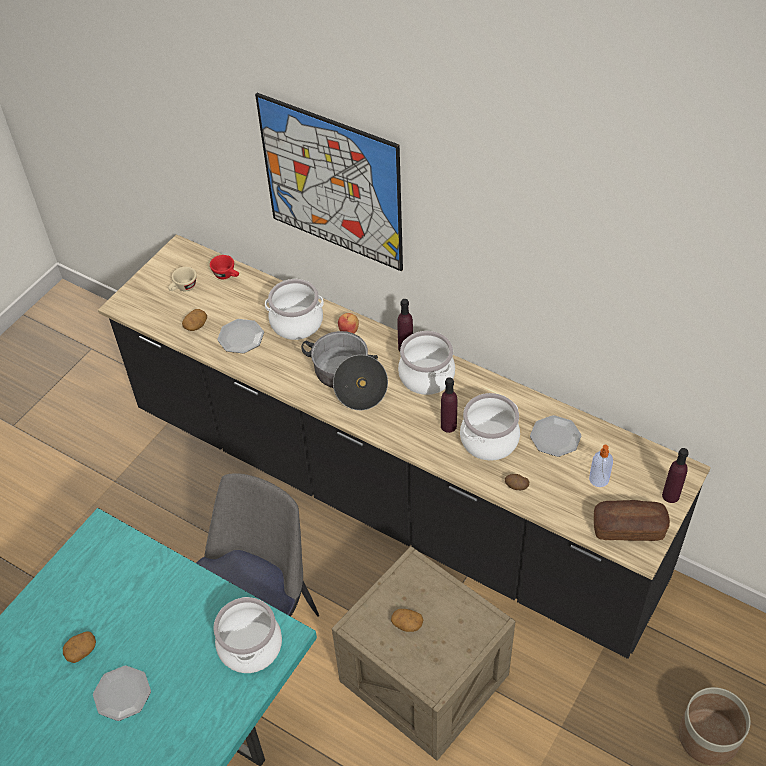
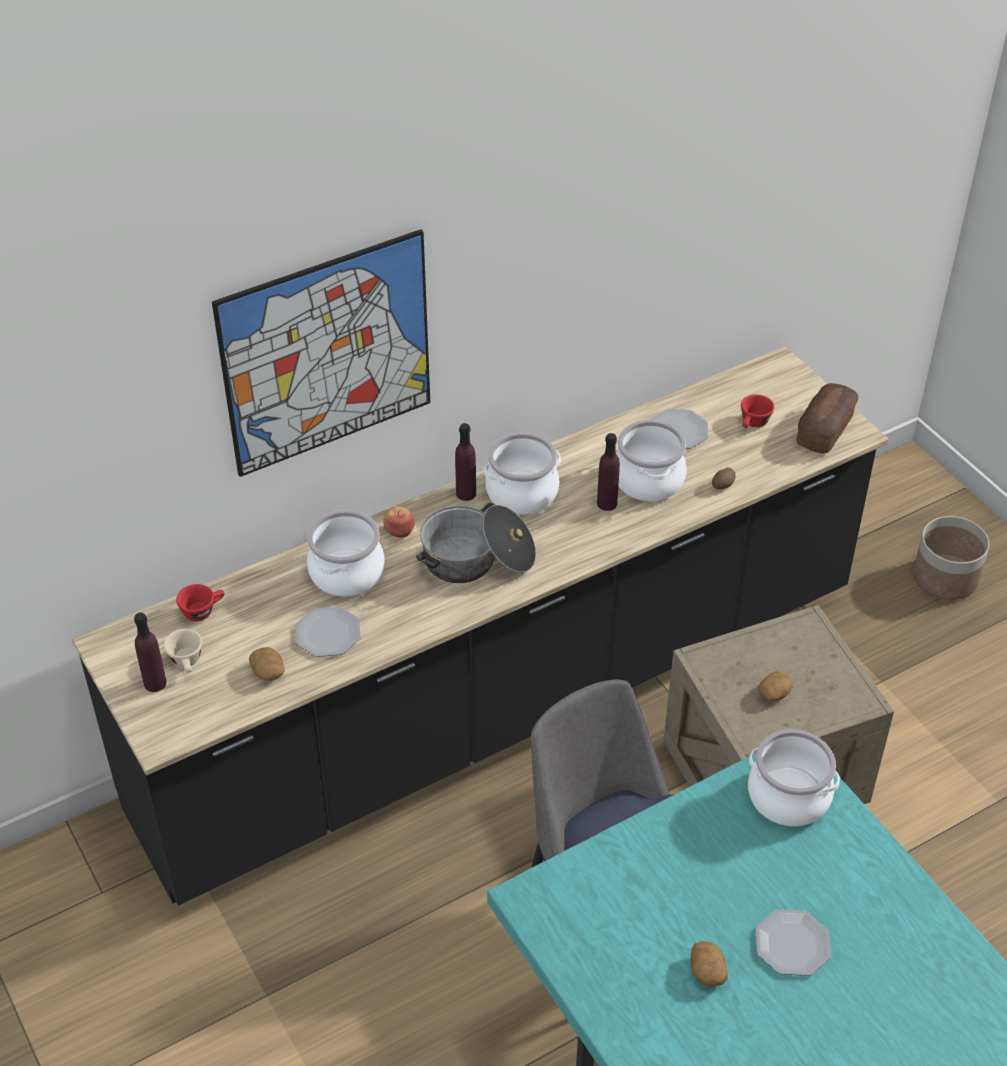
camera: 65 degrees left, 5 degrees down
soap dispenser [589,445,613,487] -> red cup [741,394,774,428]
purple bottle [662,448,689,503] -> purple bottle moved to [134,613,167,692]

